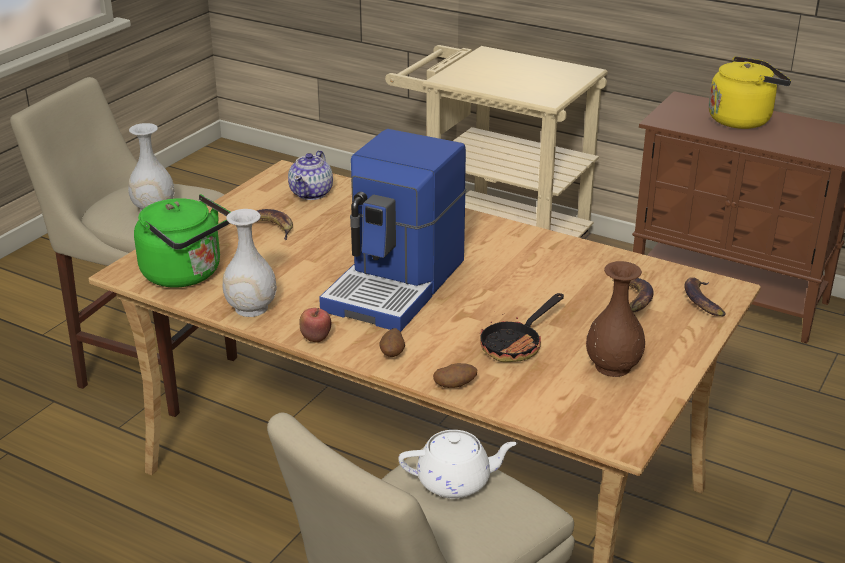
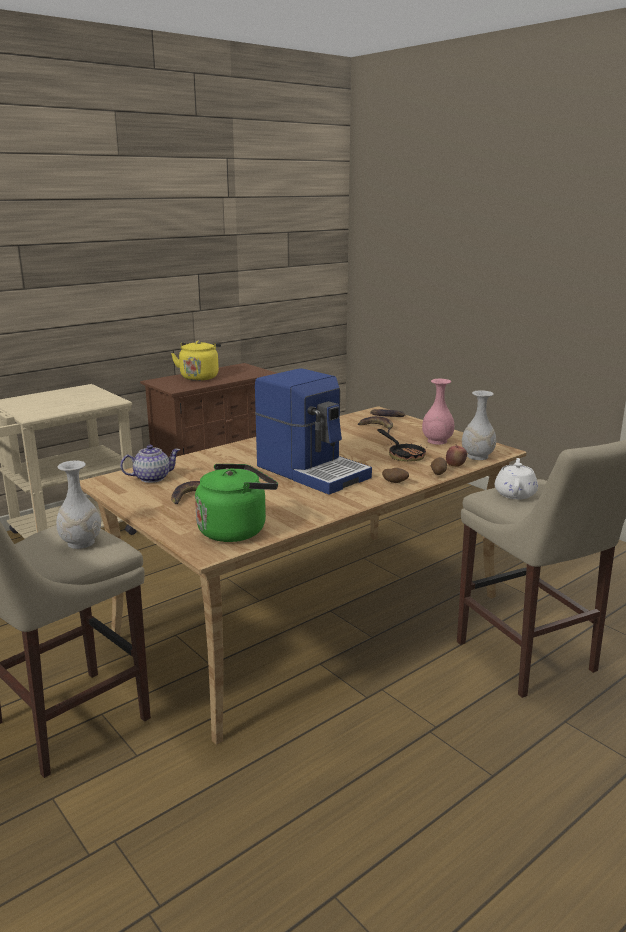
camera: 70 degrees left, 10 degrees down
white vase [223,209,277,317] -> white vase moved to [462,390,496,460]
teapot [288,150,333,200] -> teapot turned 60 degrees counterclockwise [120,445,180,483]
apple [299,308,331,343] -> apple moved to [446,444,467,467]
brown vase [586,261,645,377] -> pink vase [422,379,454,445]

